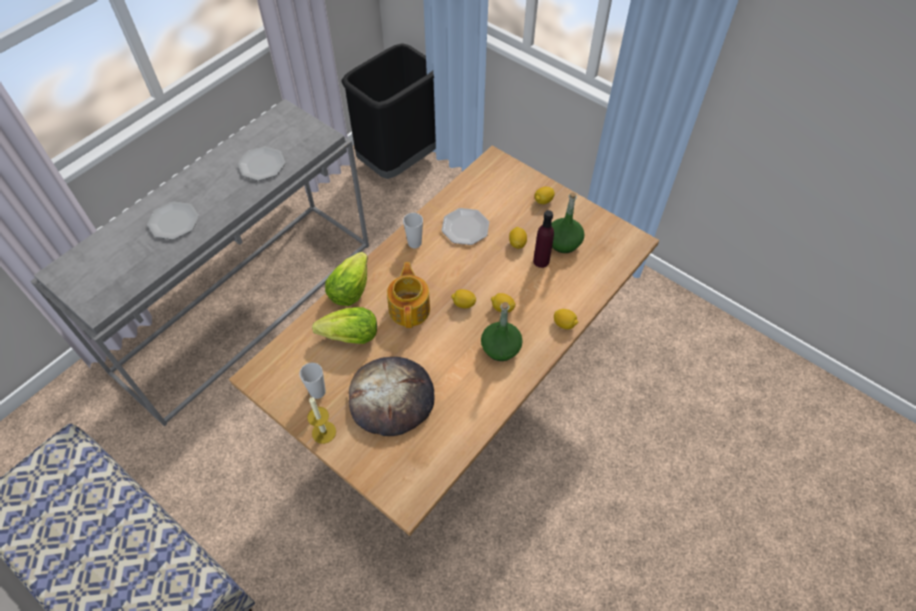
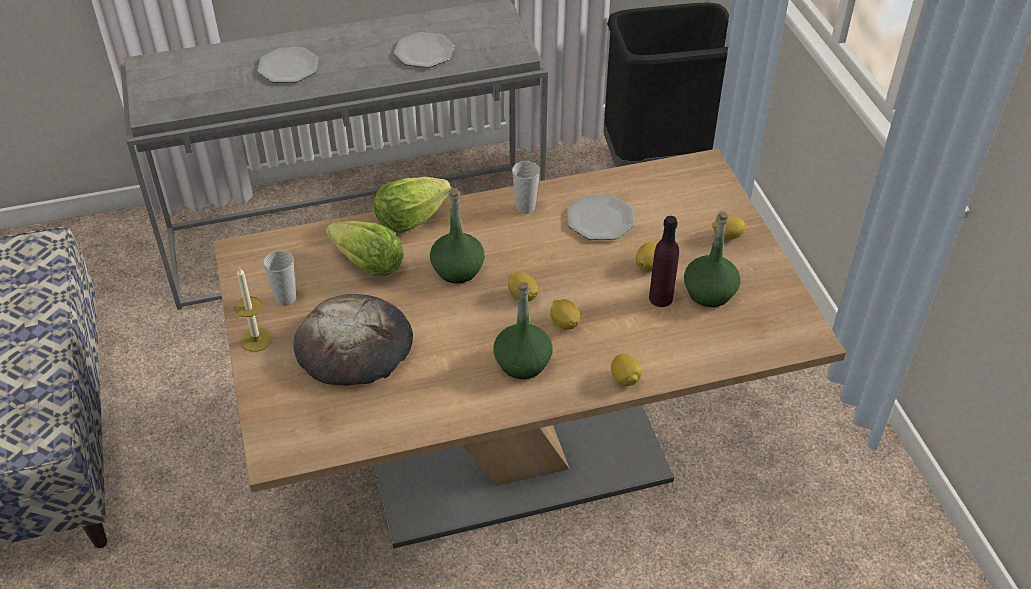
camera: 35 degrees right, 10 degrees down
teapot [387,262,430,328] -> green bottle [430,188,485,283]

